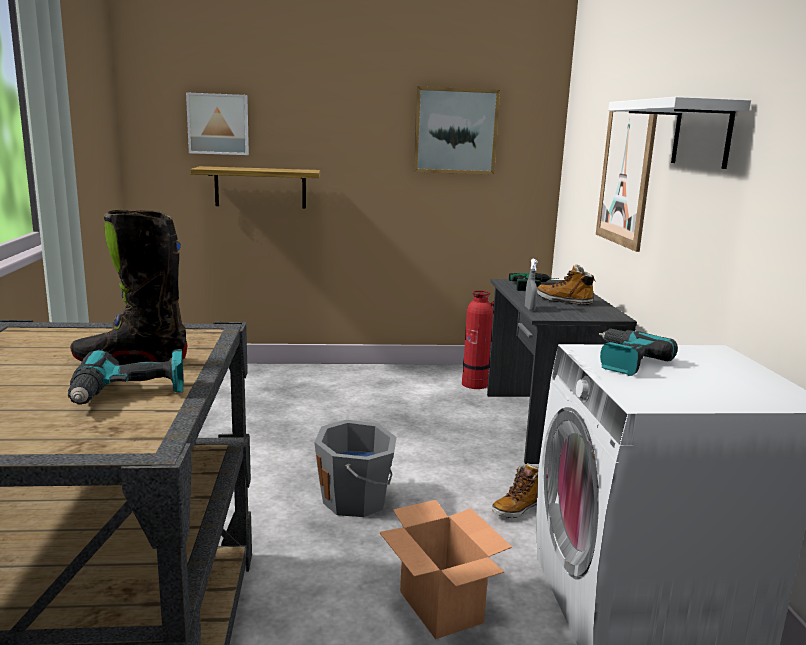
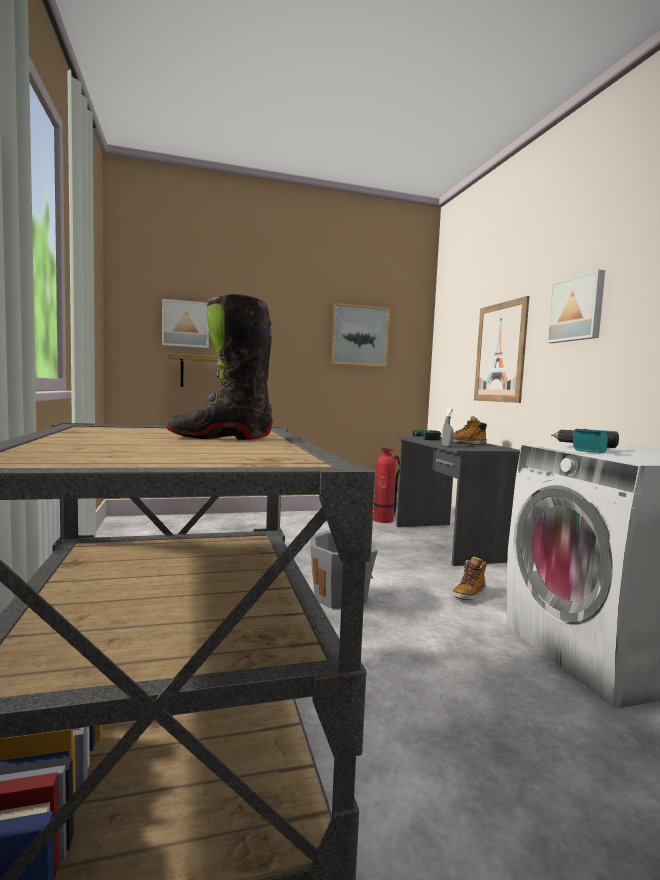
camera: 10 degrees left, 10 degrees down
power drill [68,349,184,405] -> none
cardboard box [379,500,512,639] -> none
white shelf [608,97,751,169] -> picture [546,270,605,343]

